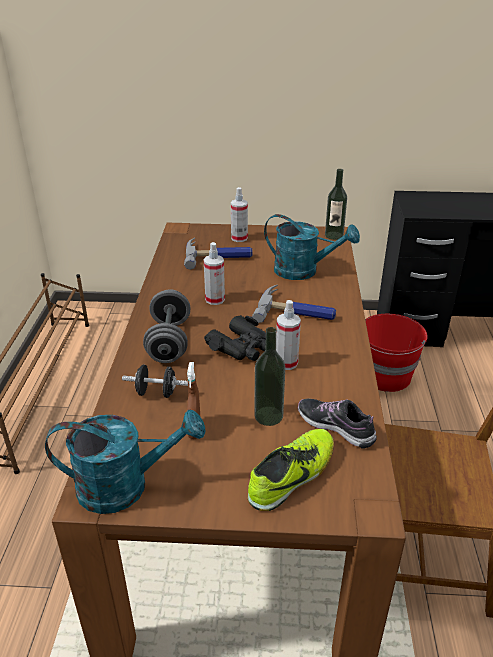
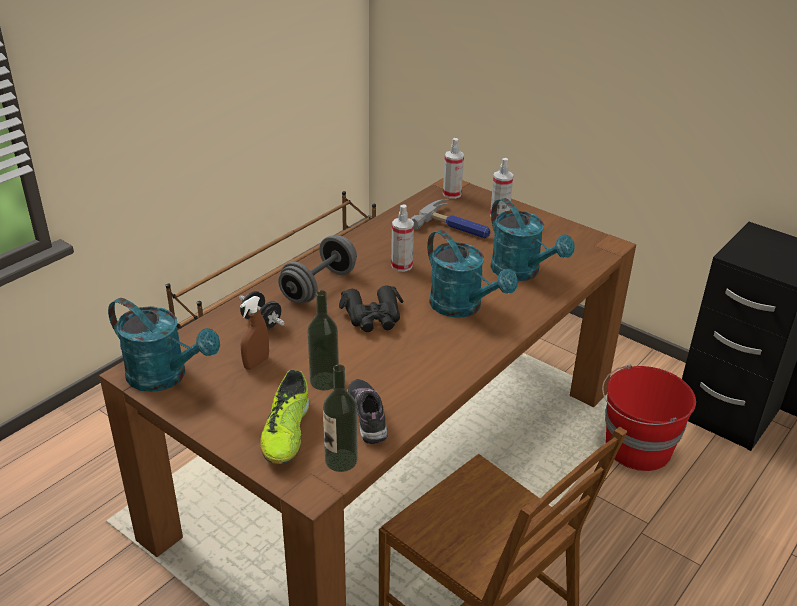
camera: 35 degrees right, 0 degrees up
shoe [248,429,334,511] -> shoe turned 105 degrees clockwise [260,370,310,464]
hammer [252,285,336,323] -> turquoise watering can [427,230,518,318]
spray bottle [276,300,301,370] -> spray bottle moved to [443,138,464,199]
bottle [325,169,347,240] -> bottle moved to [323,365,358,472]

